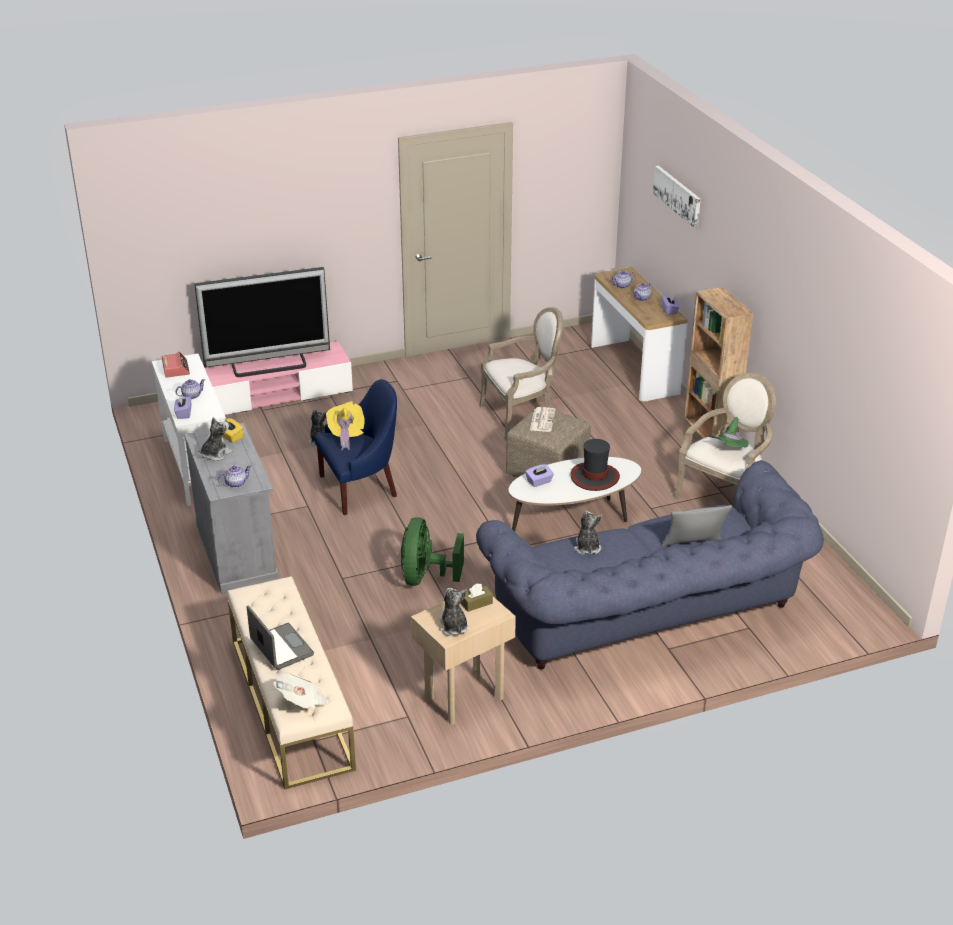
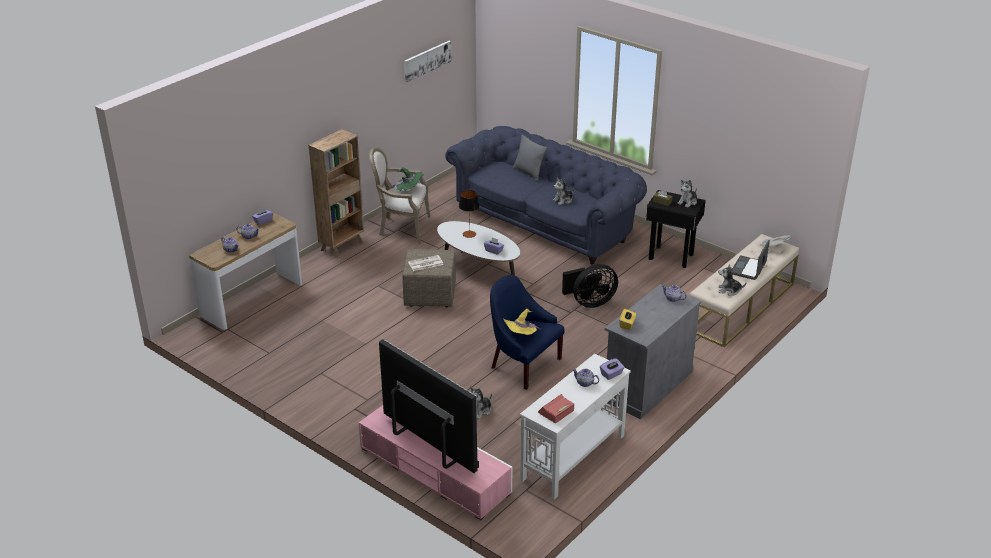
camera: 120 degrees left, 0 degrees up
plush toy [198,417,232,461] -> plush toy moved to [718,264,746,296]
green fan [401,517,464,586] -> black fan [562,264,618,308]
beige side table [411,590,516,724] -> black side table [646,190,706,268]
armchair [479,307,563,441] -> none
hat [570,439,620,491] -> table lamp [459,190,479,238]
picture [653,166,701,228] -> picture moved to [404,41,451,82]

